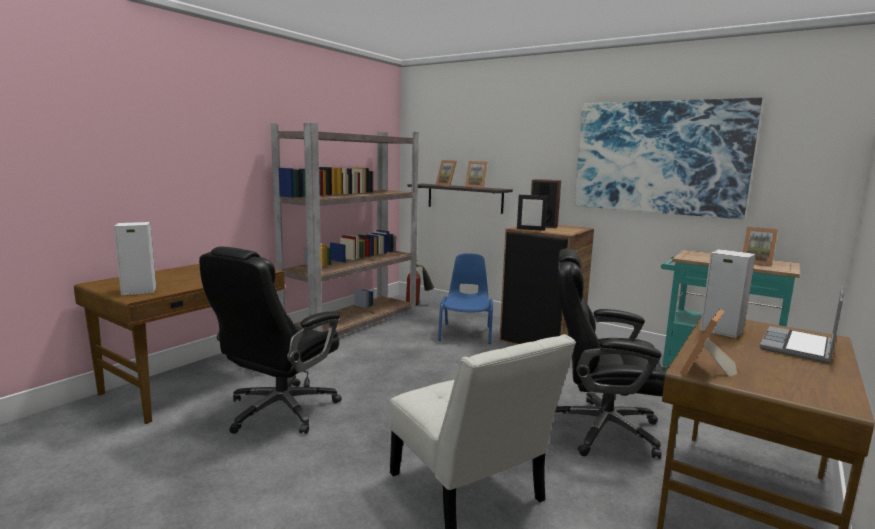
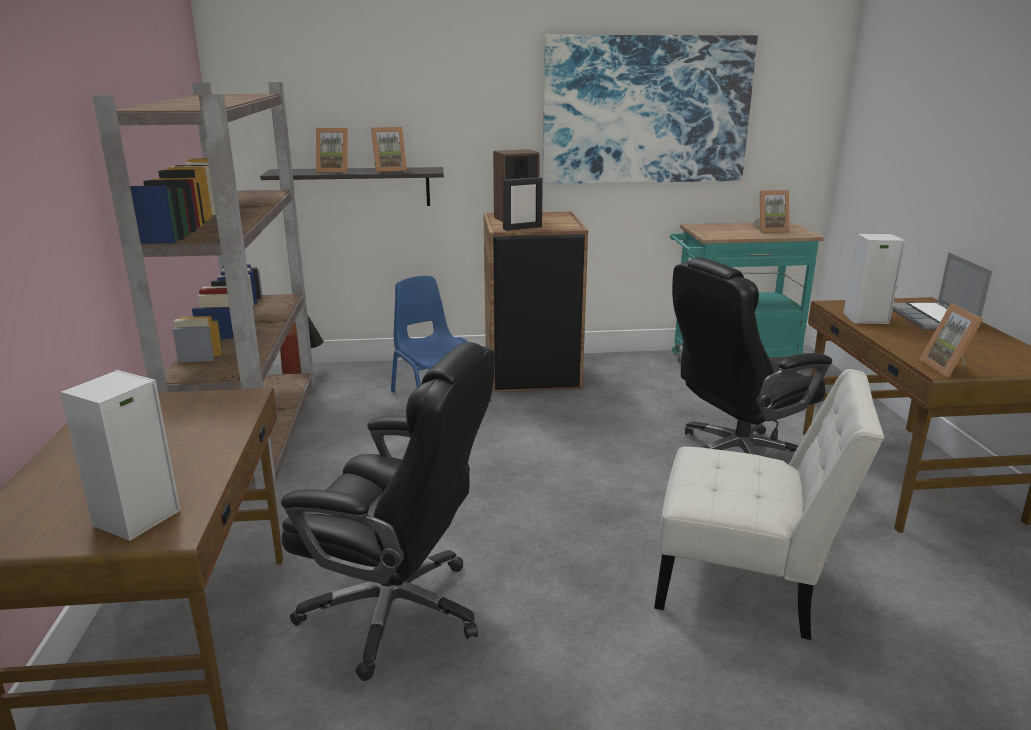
camera: 40 degrees left, 10 degrees up
black office chair [199,247,342,434] -> black office chair turned 60 degrees counterclockwise [281,342,495,681]

